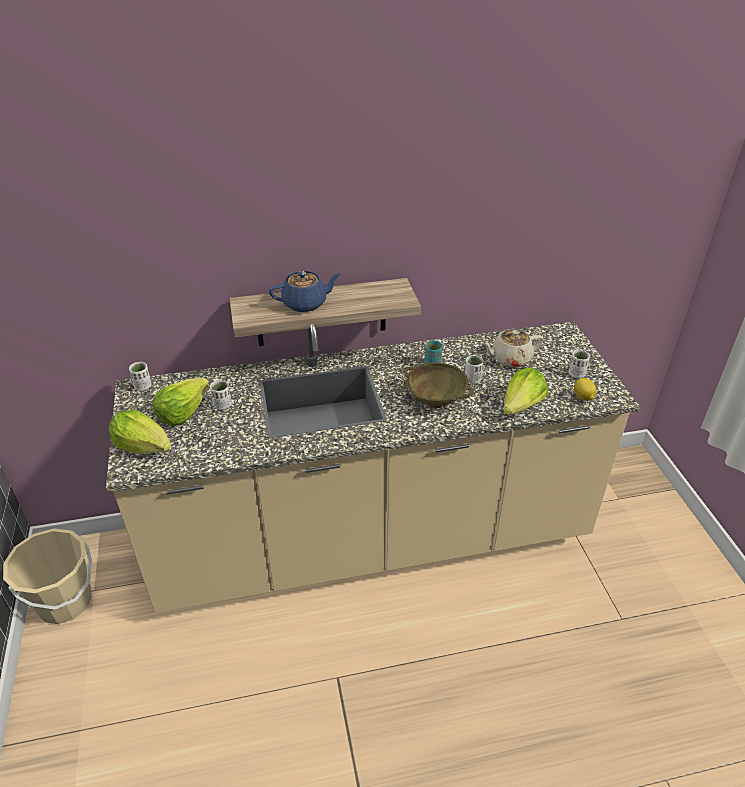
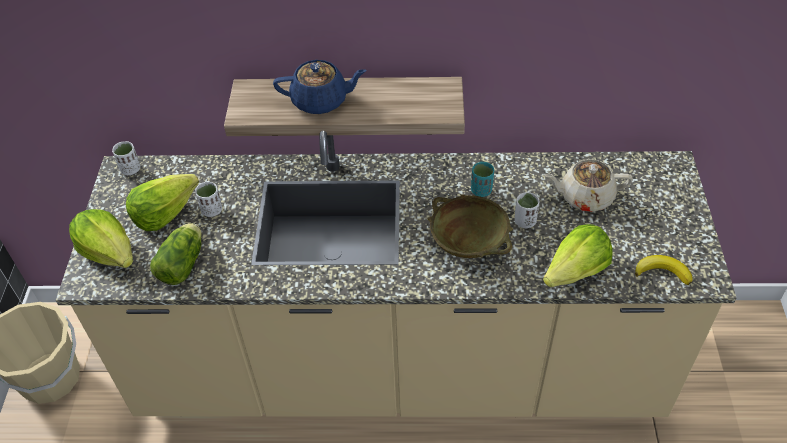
camera: 15 degrees right, 10 degrees up
white cup [569,350,590,378] -> none
lemon [574,378,596,401] -> banana [635,255,693,285]
none -> lettuce [150,223,202,285]

